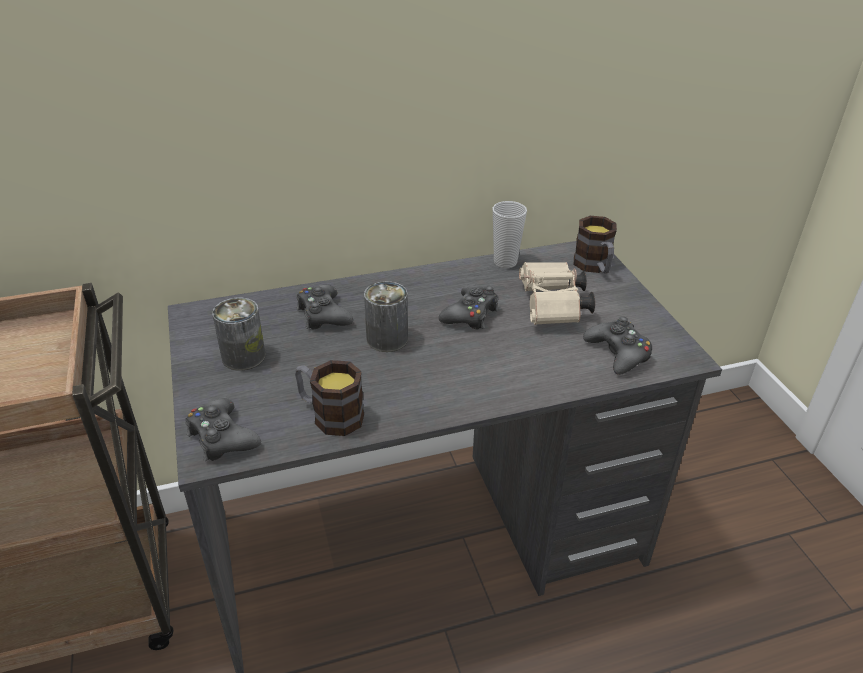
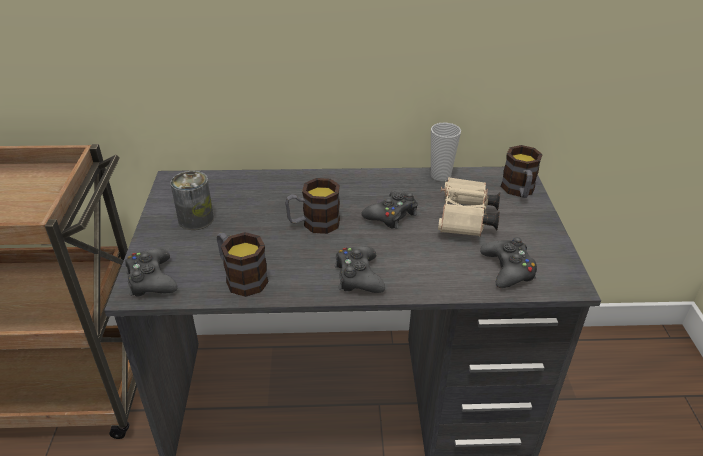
camera: 15 degrees right, 0 degrees up
black game controller [296,285,353,330] -> black game controller moved to [335,246,385,293]
can [364,281,408,352] -> mug [285,178,340,234]

